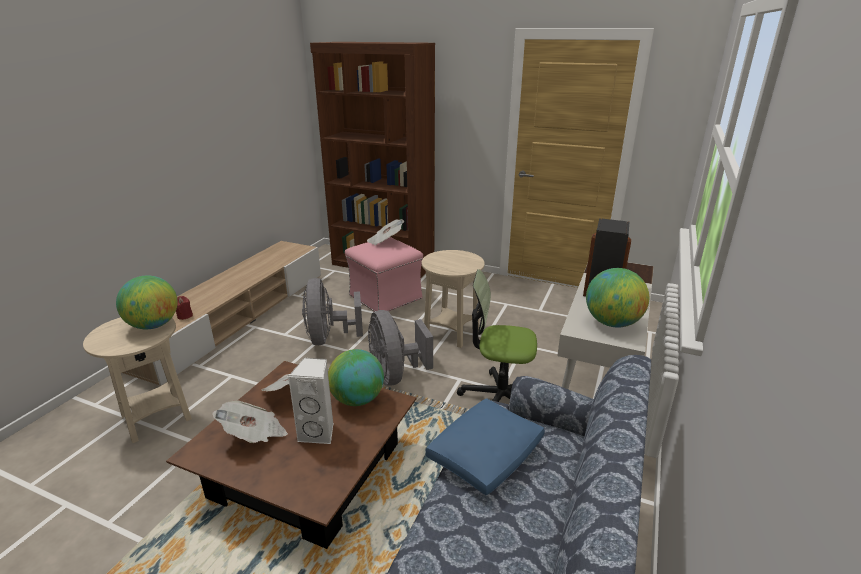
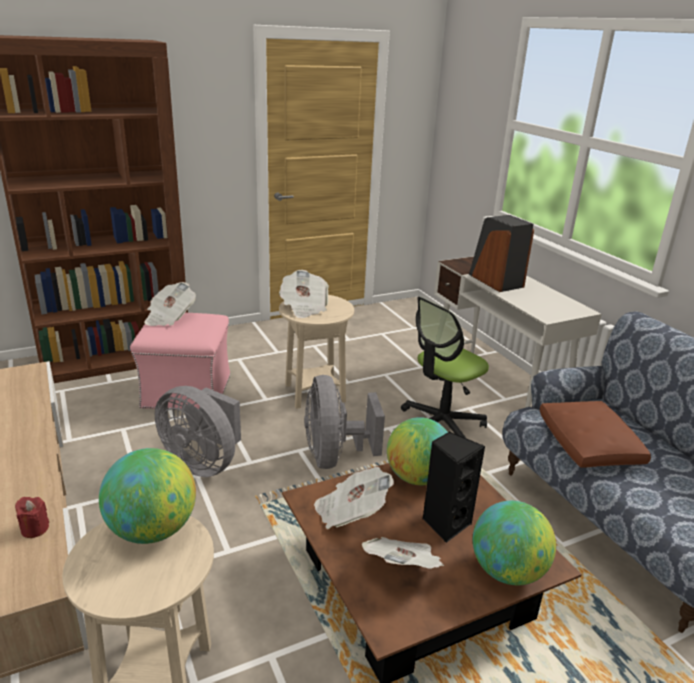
camera: 50 degrees left, 0 degrees up
white speaker [288,358,334,444] -> black speaker [422,431,485,543]
grey fan [368,310,433,386] -> grey fan turned 60 degrees clockwise [304,375,385,469]
blue pillow [425,398,545,495] -> brown pillow [540,401,651,468]
globe [586,268,649,328] -> globe moved to [473,501,556,585]
none -> newspaper [279,270,329,318]

